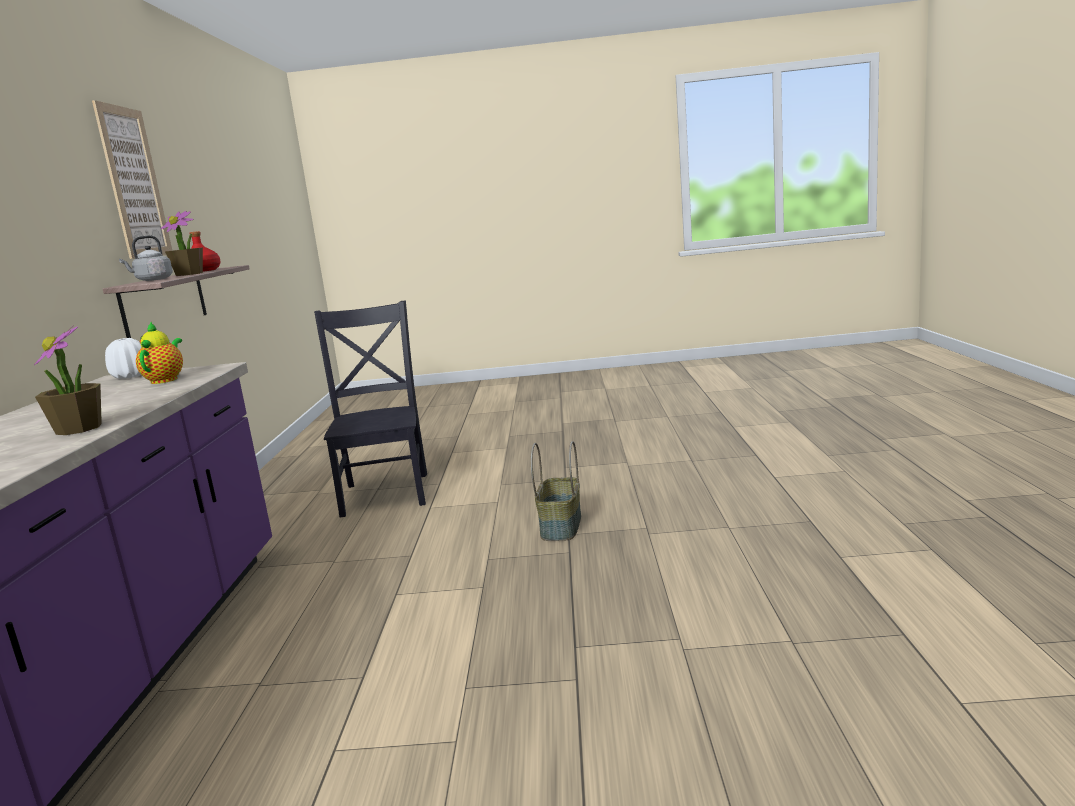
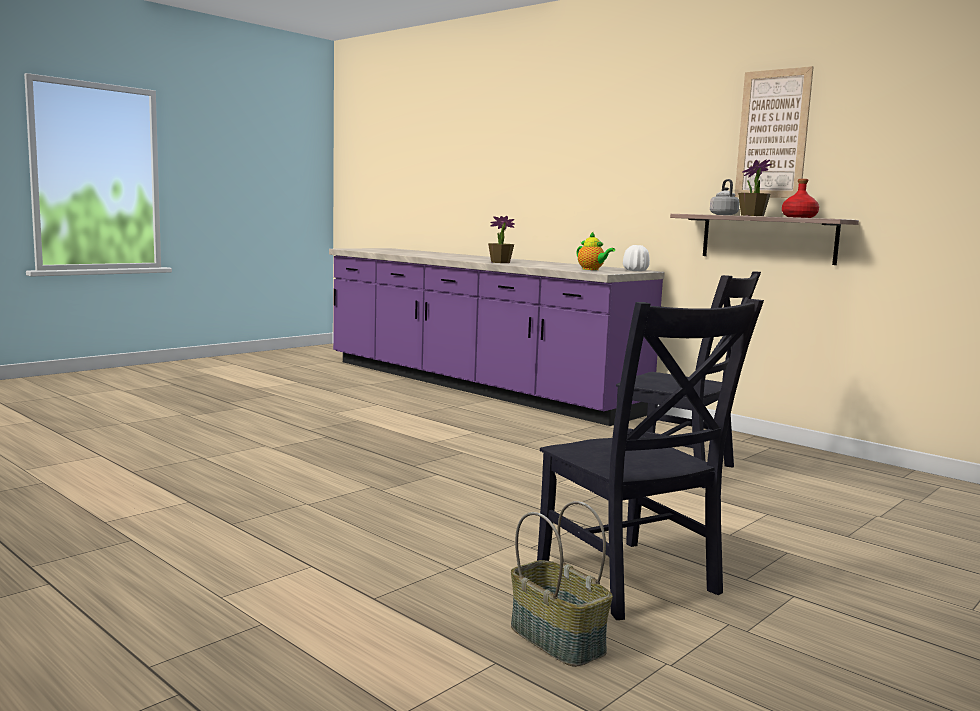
camera: 130 degrees right, 5 degrees down
basket [531,441,581,541] -> basket moved to [511,501,613,667]
none -> black chair [537,299,764,620]

